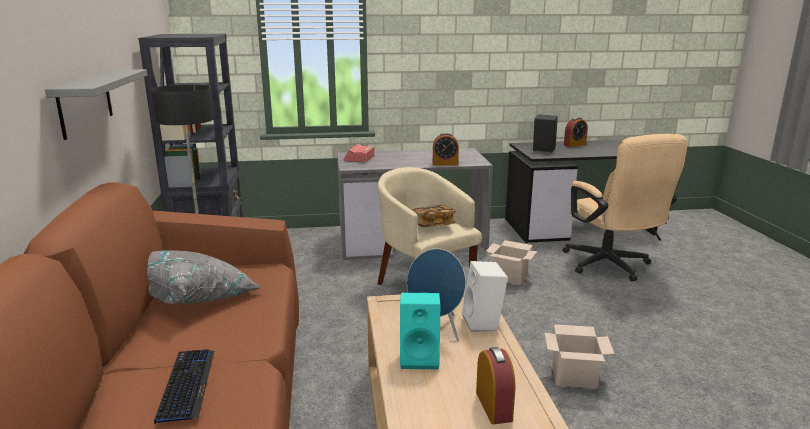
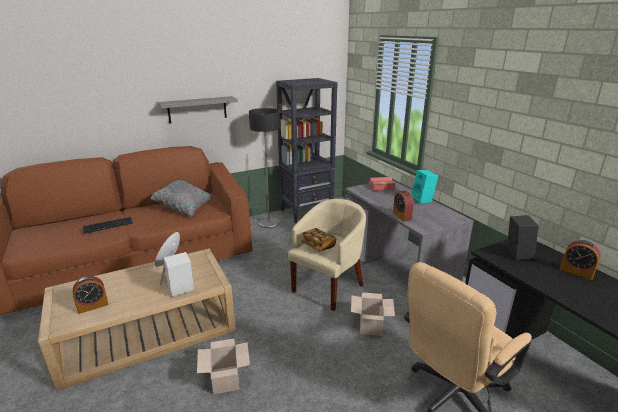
camera: 70 degrees right, 5 degrees up
turquoise speaker [400,293,440,369] -> turquoise speaker moved to [411,170,438,204]

